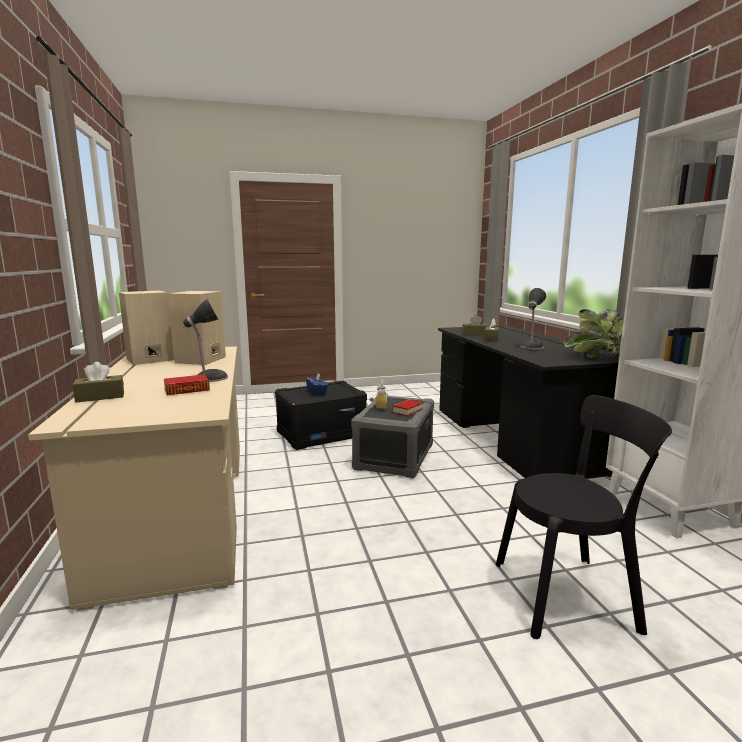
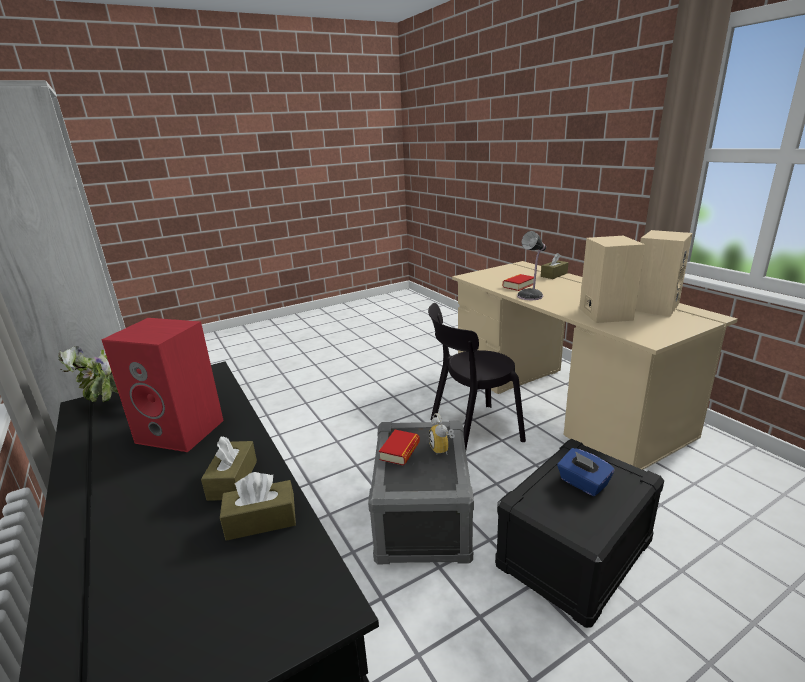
camera: 165 degrees right, 10 degrees up
black chair [496,395,672,639] -> black chair moved to [428,303,526,449]
table lamp [520,288,546,349] -> red speaker [101,318,224,452]

